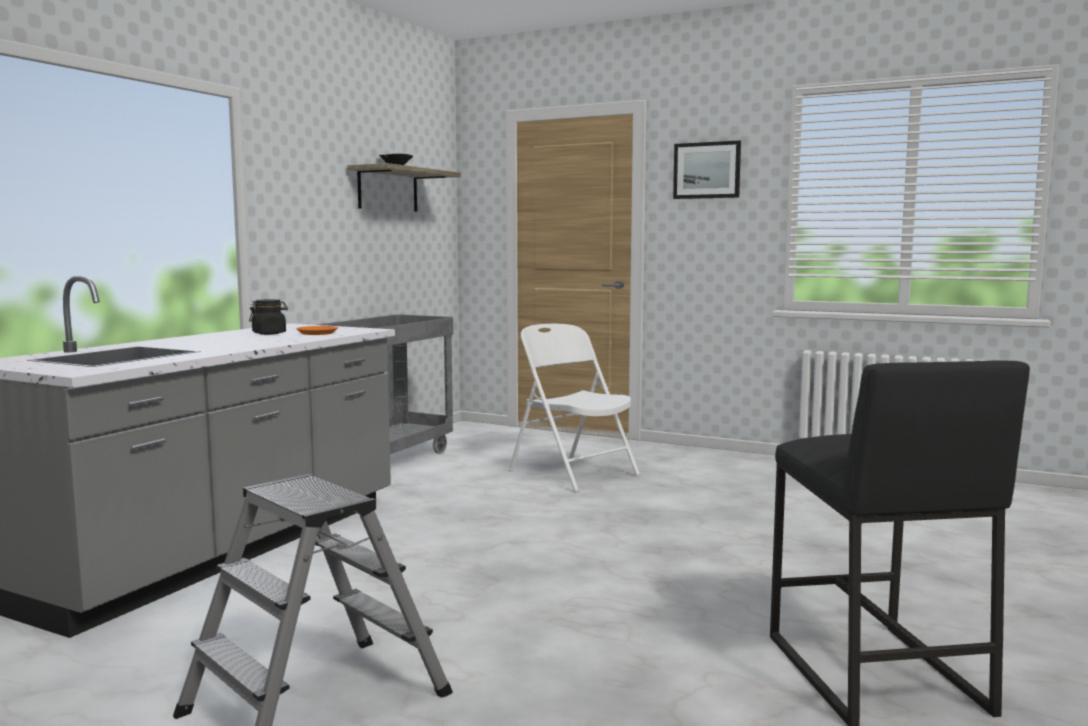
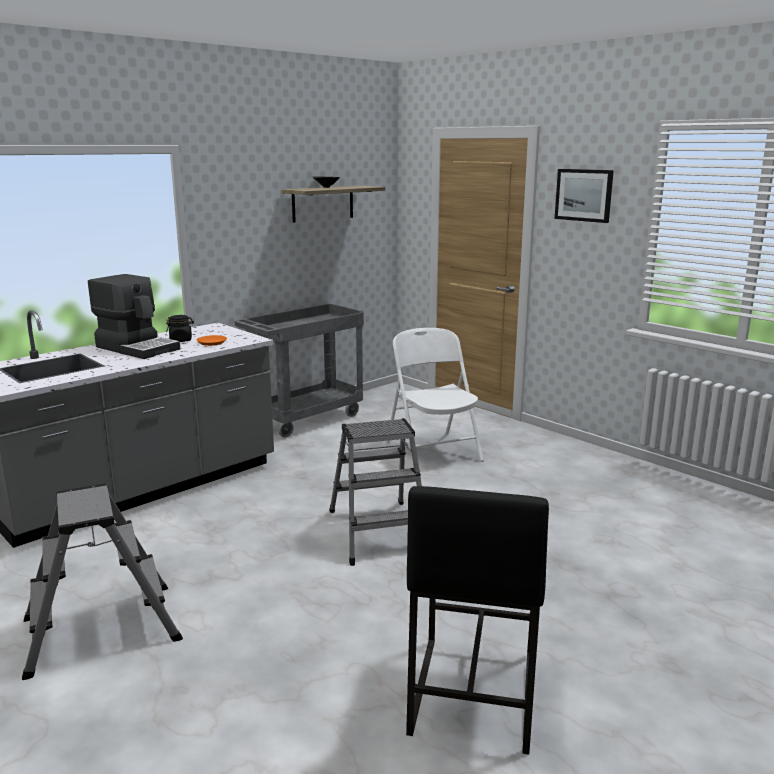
camera: 20 degrees right, 10 degrees up
none -> coffee machine [88,274,180,359]
none -> grey step ladder [329,418,422,566]

